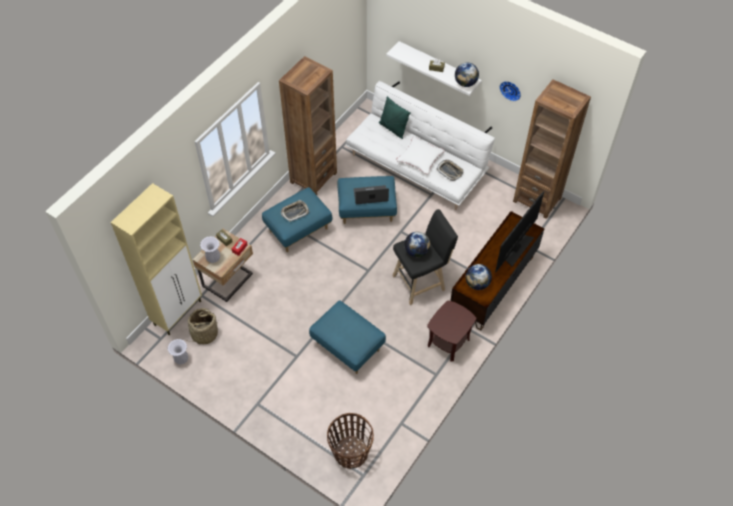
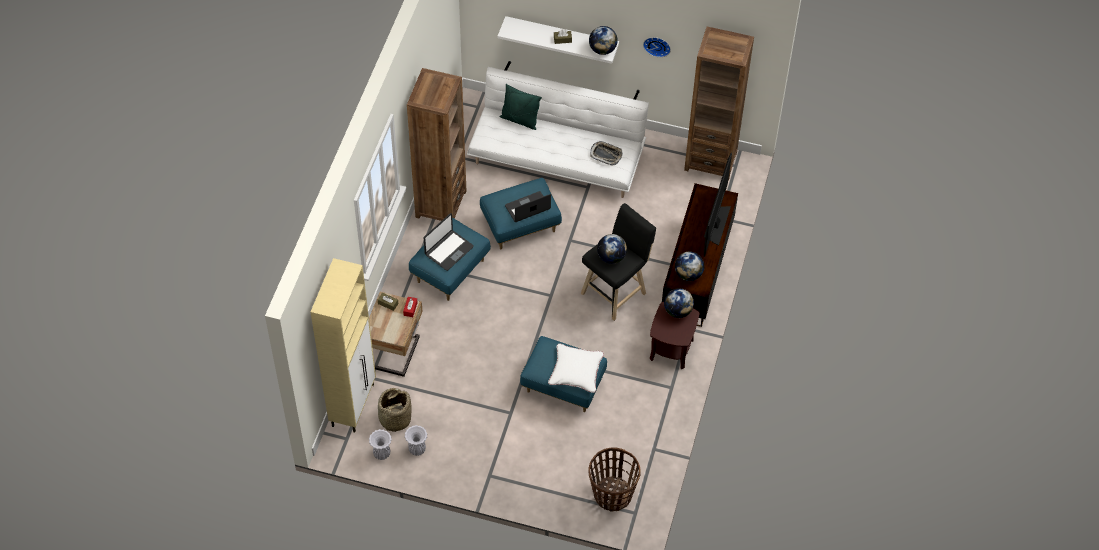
camera: 20 degrees left, 0 degrees up
white vase [200,236,220,263] -> white vase moved to [405,425,427,456]
tray [281,200,309,222] -> laptop [424,213,474,271]
white pillow [396,136,445,174] -> white pillow moved to [548,343,604,393]
none -> globe [664,288,694,318]

